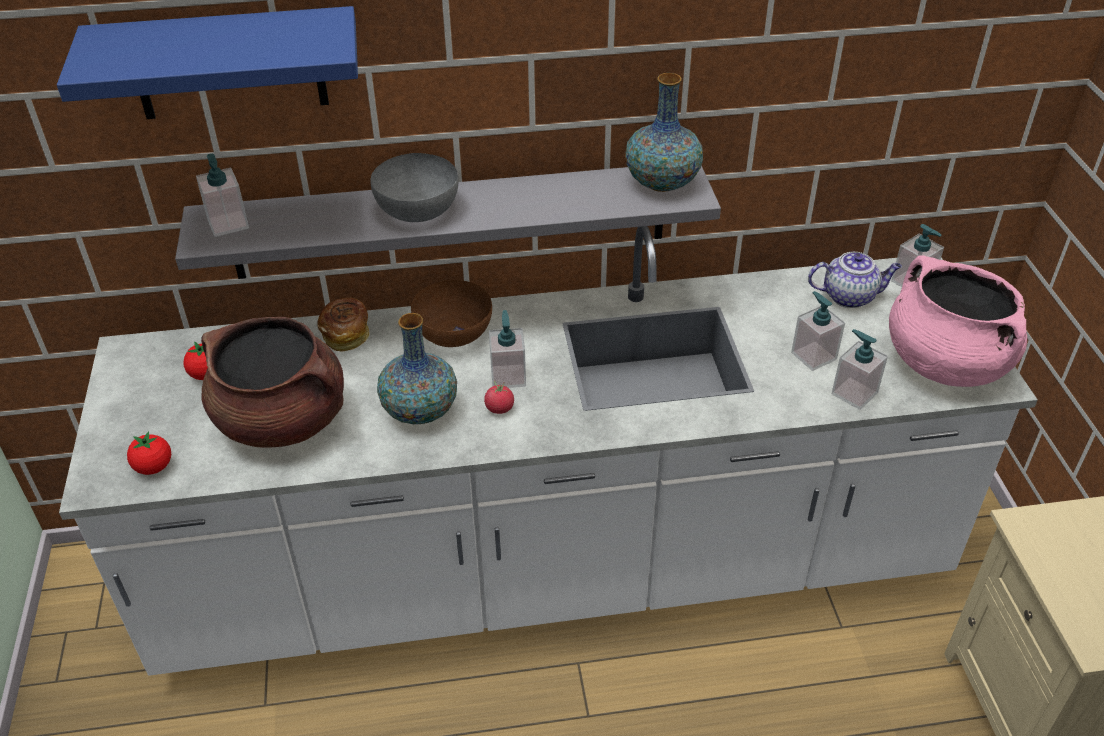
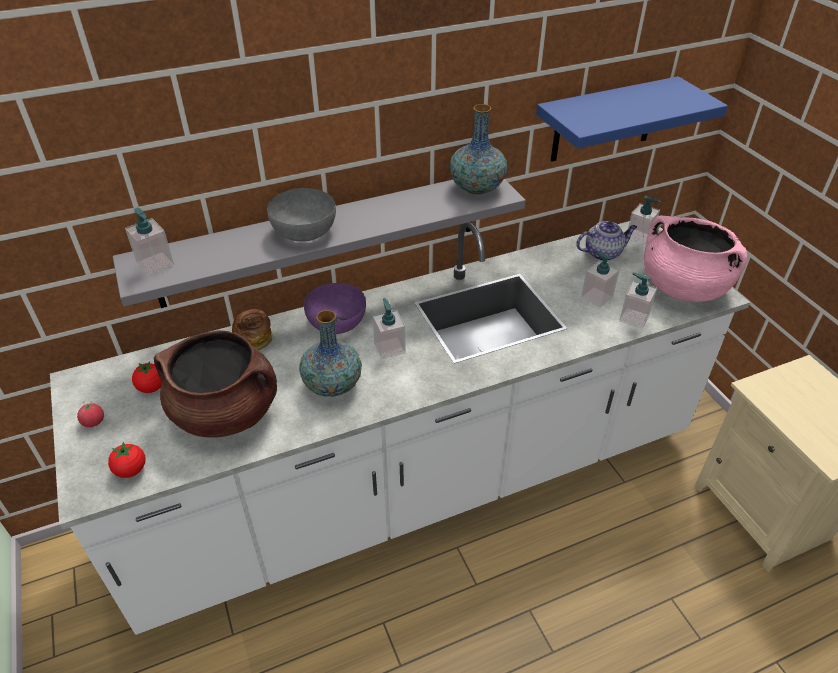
camera: 15 degrees left, 0 degrees up
blue shelf [57,6,358,119] -> blue shelf moved to [536,76,728,162]
brown bowl [411,280,492,347] -> purple bowl [304,283,366,334]
tomato [484,381,514,414] -> tomato moved to [77,401,104,427]

